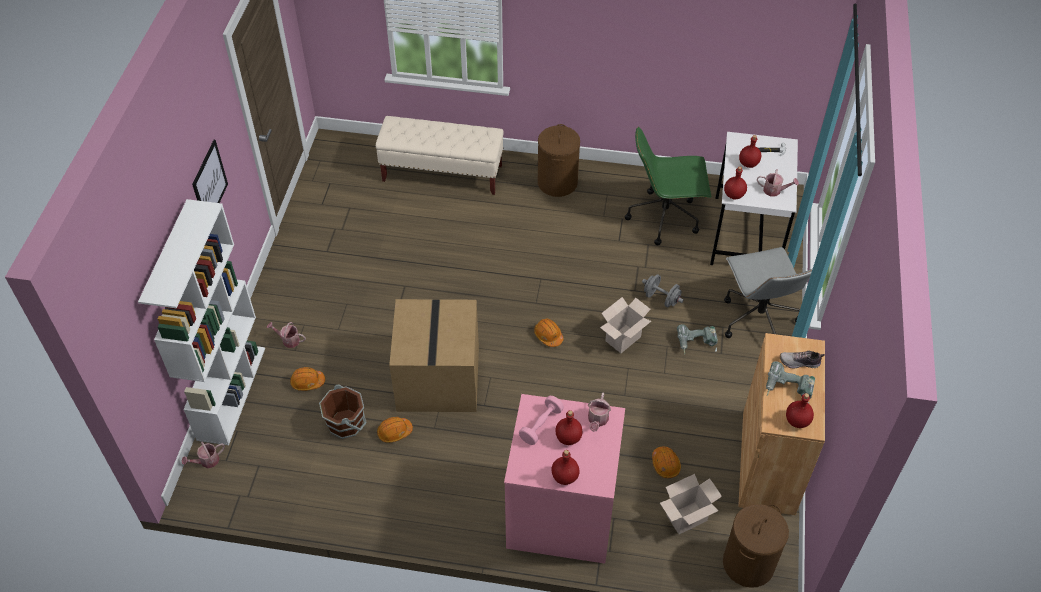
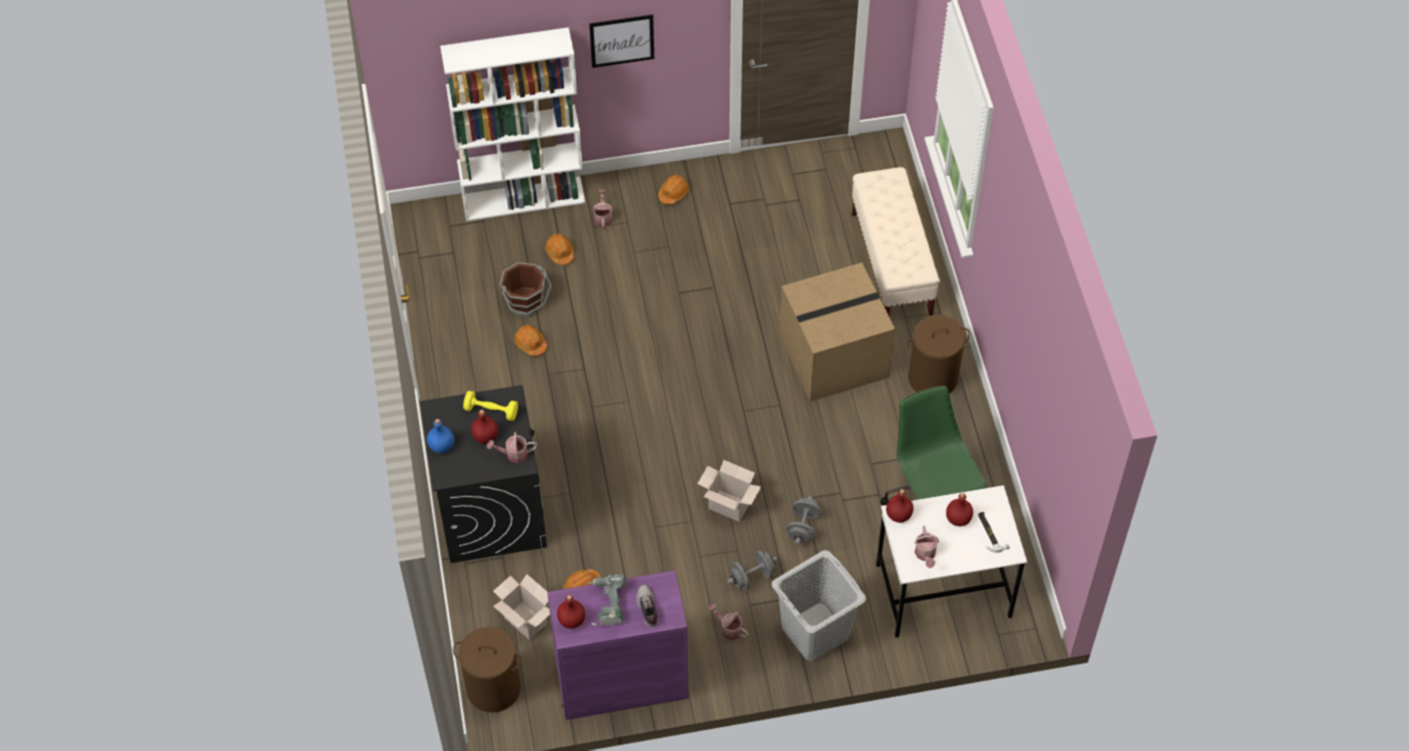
camera: 70 degrees right, 5 degrees up
watering can [182,442,225,468] -> watering can moved to [708,604,749,640]
cardboard box [389,299,479,412] -> cardboard box moved to [780,263,895,402]
pink washing machine [504,394,625,564] -> black washing machine [420,385,547,563]
pink dumbbell [519,396,564,445] -> yellow dumbbell [463,391,518,421]
orange hard hat [534,319,564,347] -> orange hard hat moved to [658,175,689,205]
red bottle [551,450,579,485] -> blue bottle [427,419,454,453]
power drill [677,324,718,354] -> grey dumbbell [727,551,778,590]
grey office chair [724,247,812,338] -> grey laundry basket [772,550,866,661]
brown cabinet [738,333,825,515] -> purple cabinet [547,570,689,720]

